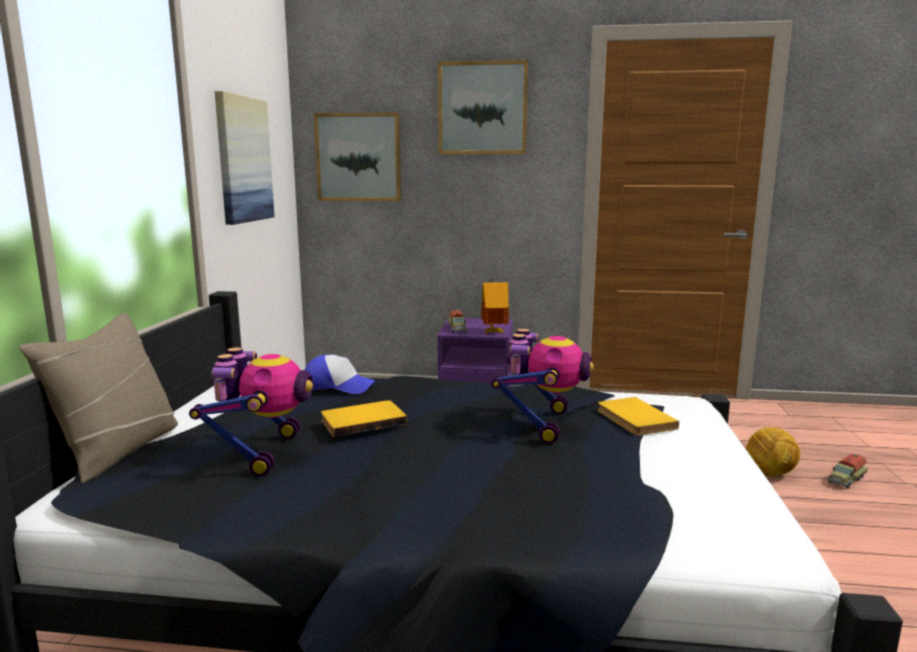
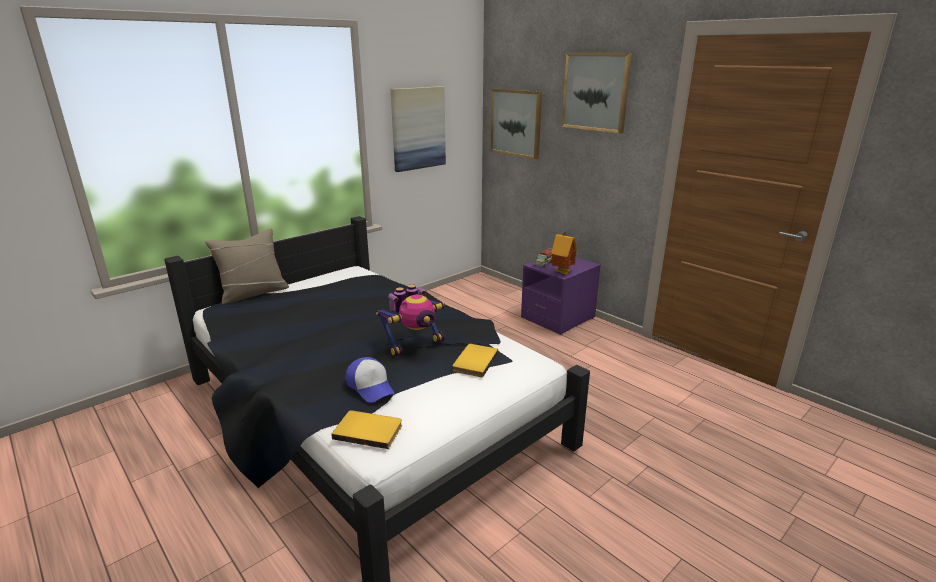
camera: 40 degrees right, 10 degrees up
toy robot [189,347,313,476] -> none
cap [305,355,376,394] -> cap moved to [346,357,395,403]
yellow book [321,400,407,437] -> yellow book moved to [332,410,402,449]
football [746,427,800,476] -> none
toy truck [828,454,868,489] -> none

